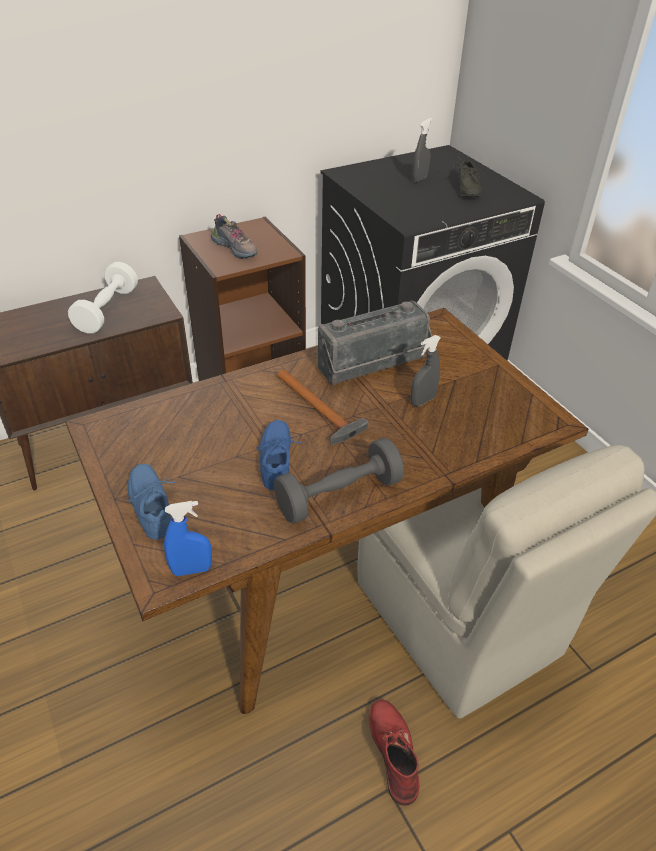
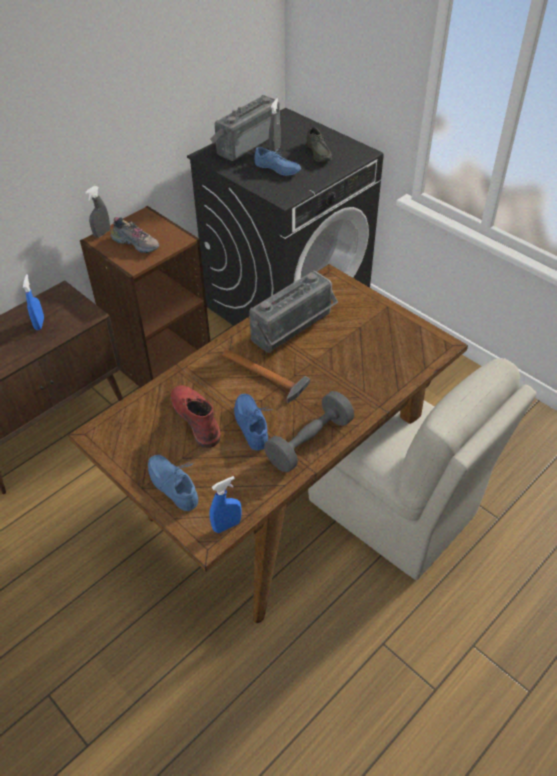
camera: 15 degrees left, 5 degrees up
white dumbbell [68,262,138,334] -> blue spray bottle [23,274,44,330]
red boot [369,700,420,806] -> red boot moved to [171,385,221,448]
grey spray bottle [410,335,441,407] -> grey spray bottle moved to [85,186,110,238]
none -> radio [210,95,280,161]
none -> blue shoe [254,147,301,176]

